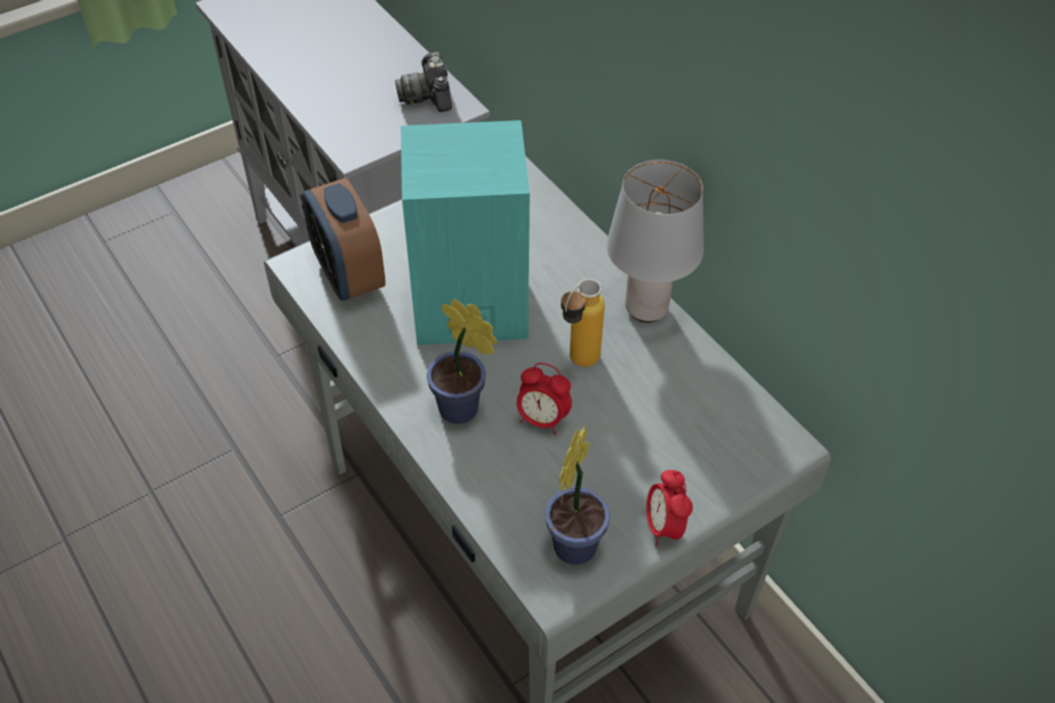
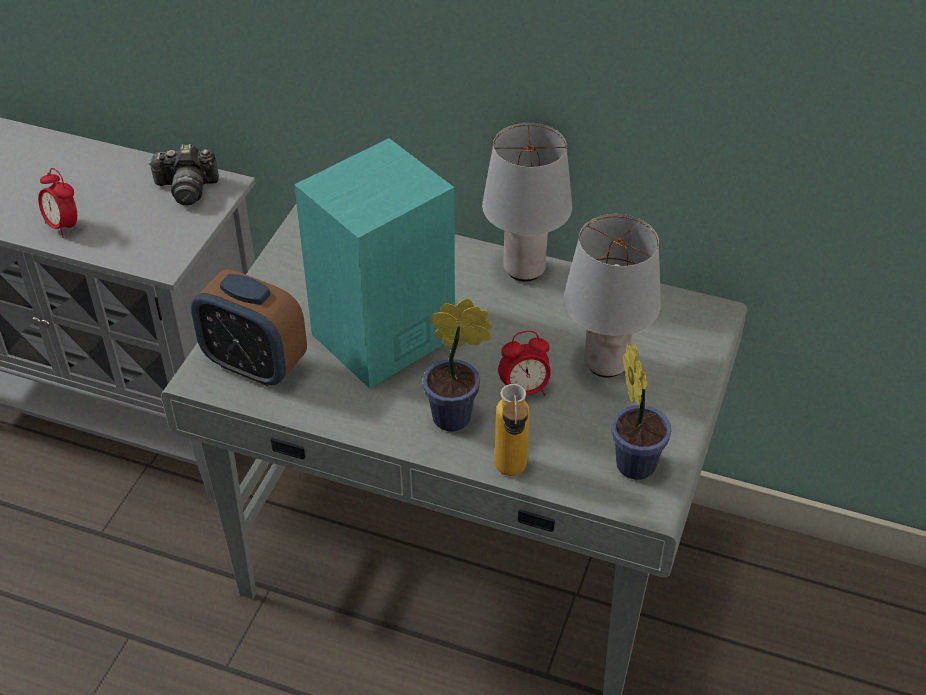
camera: 35 degrees left, 5 degrees down
camera [395,52,452,112] -> camera turned 45 degrees counterclockwise [149,144,219,205]
bottle [561,279,605,367] -> bottle moved to [495,384,530,476]
alarm clock [646,470,693,546] -> alarm clock moved to [38,168,77,238]
none -> grey table lamp [563,214,661,378]

